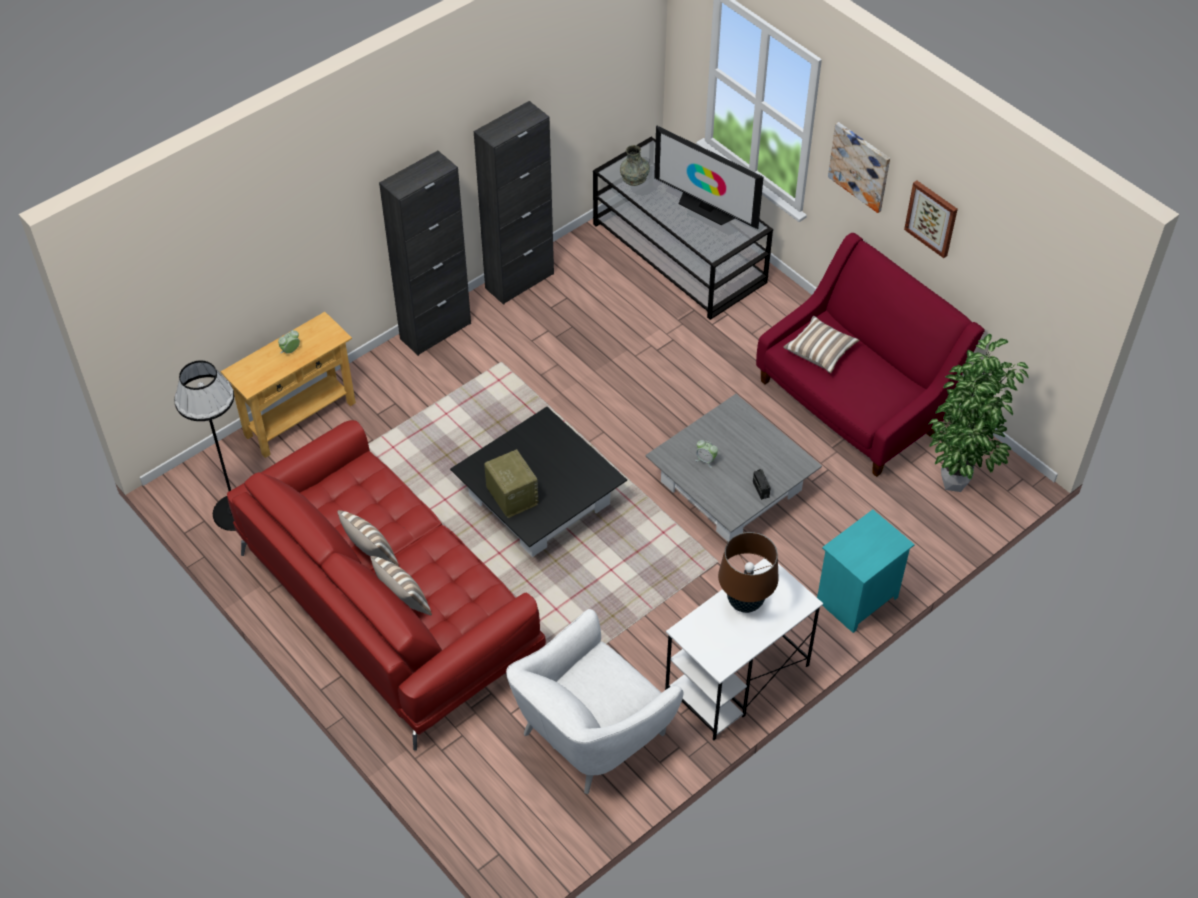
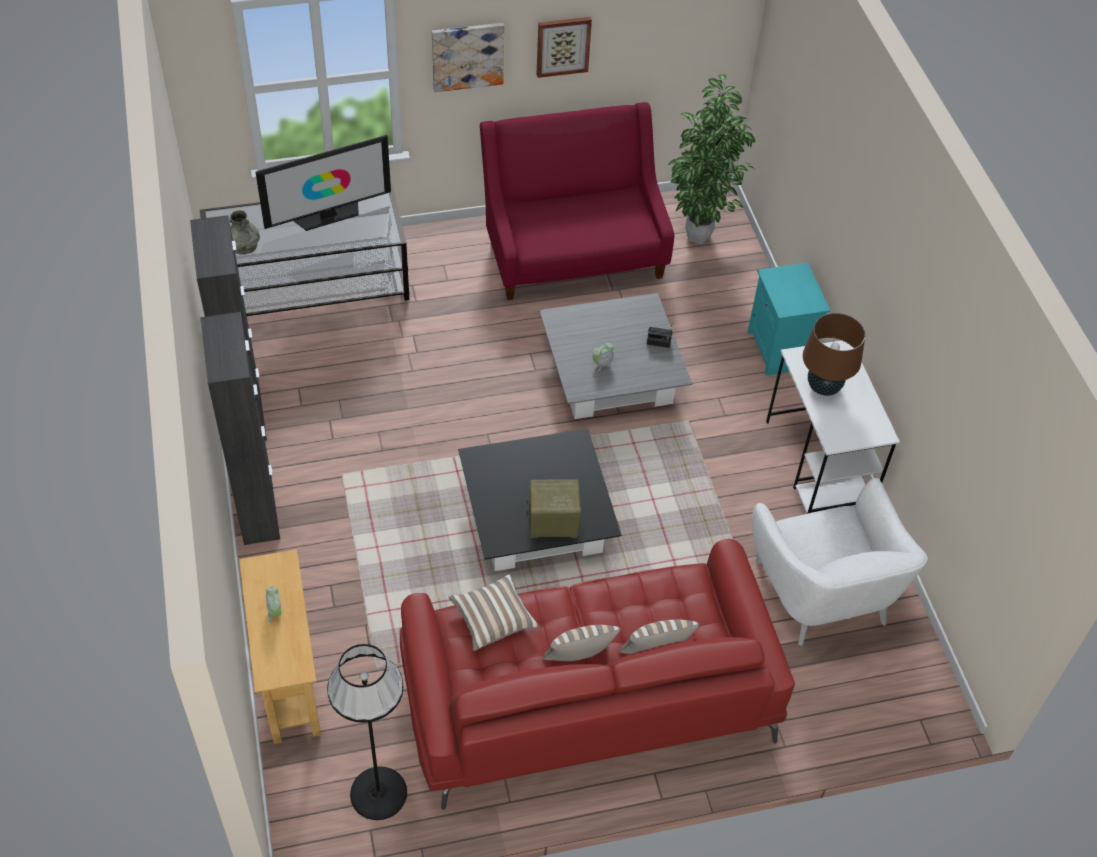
camera: 65 degrees left, 0 degrees up
pillow [783,316,859,373] -> pillow moved to [448,574,539,651]

